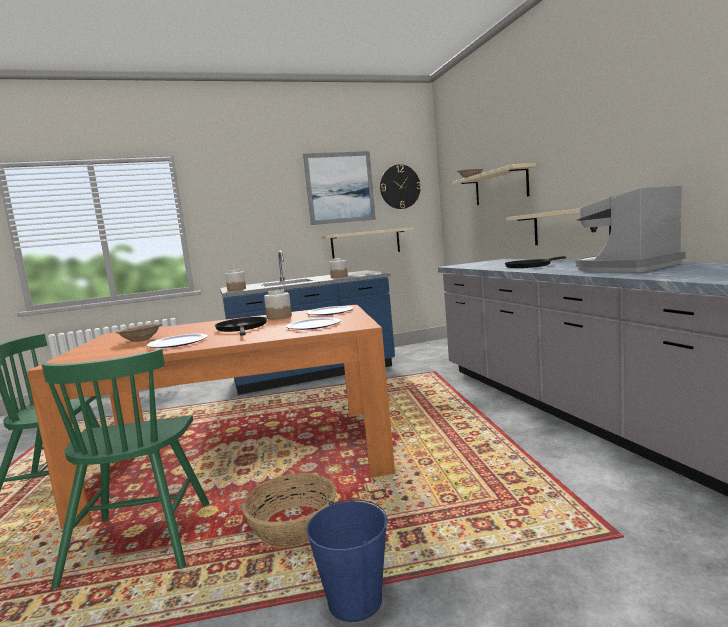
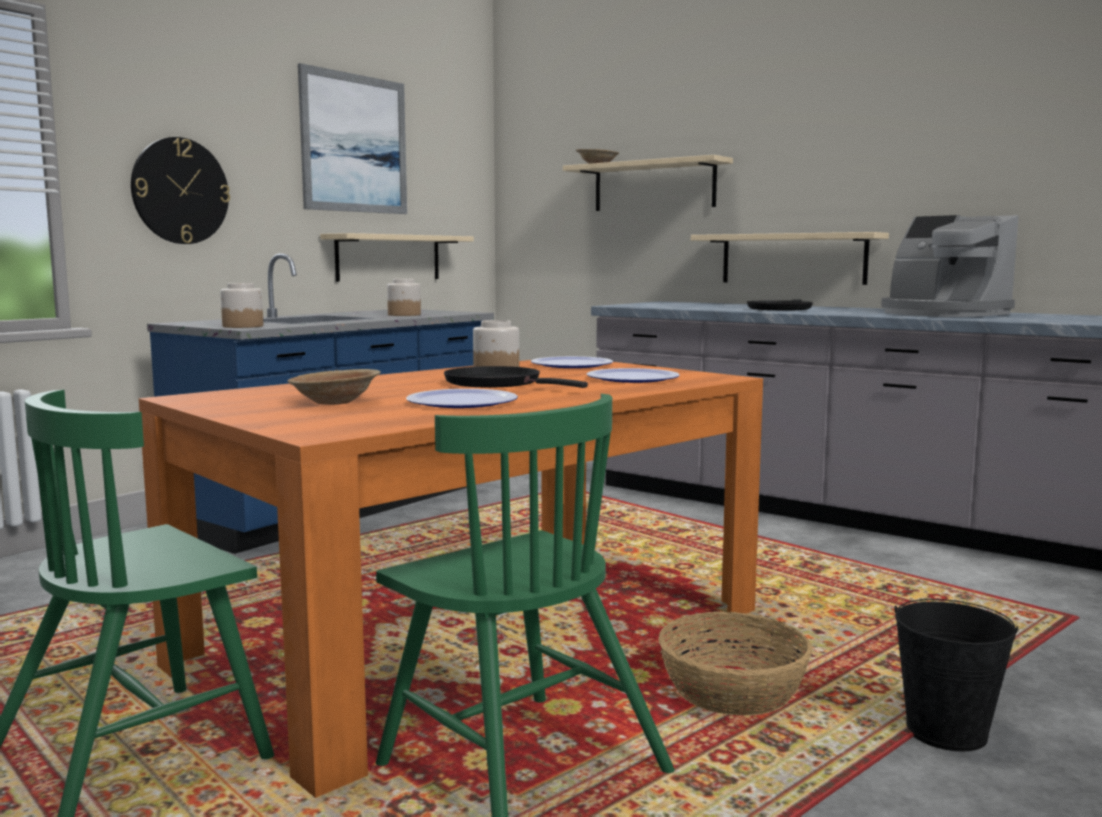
camera: 35 degrees left, 0 degrees up
blue bucket [306,500,388,622] -> black bucket [894,599,1019,751]
wall clock [380,164,421,209] -> wall clock moved to [131,137,230,244]
coffee machine [576,186,686,272] -> coffee machine turned 60 degrees counterclockwise [881,215,1018,317]

